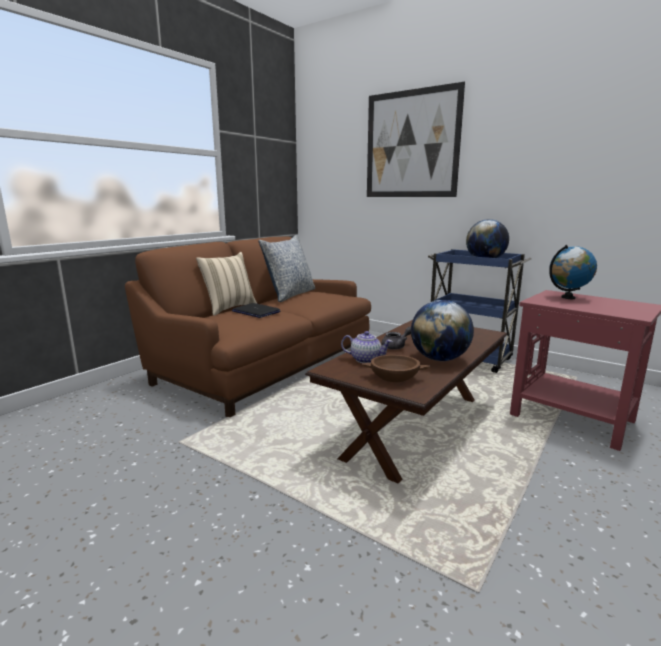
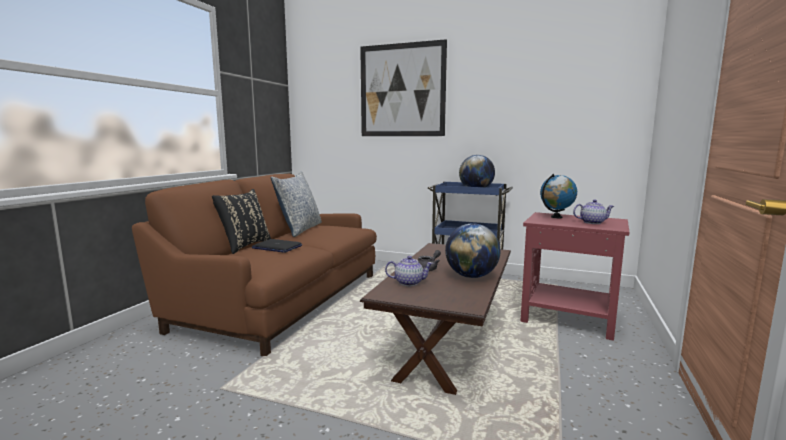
camera: 15 degrees left, 5 degrees down
beige pillow [196,252,257,316] -> black pillow [212,189,271,254]
brown bowl [362,355,430,382] -> none
none -> teapot [573,200,614,224]

